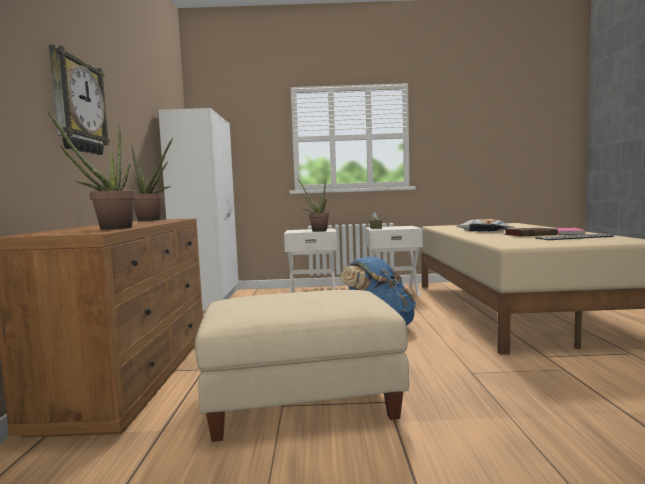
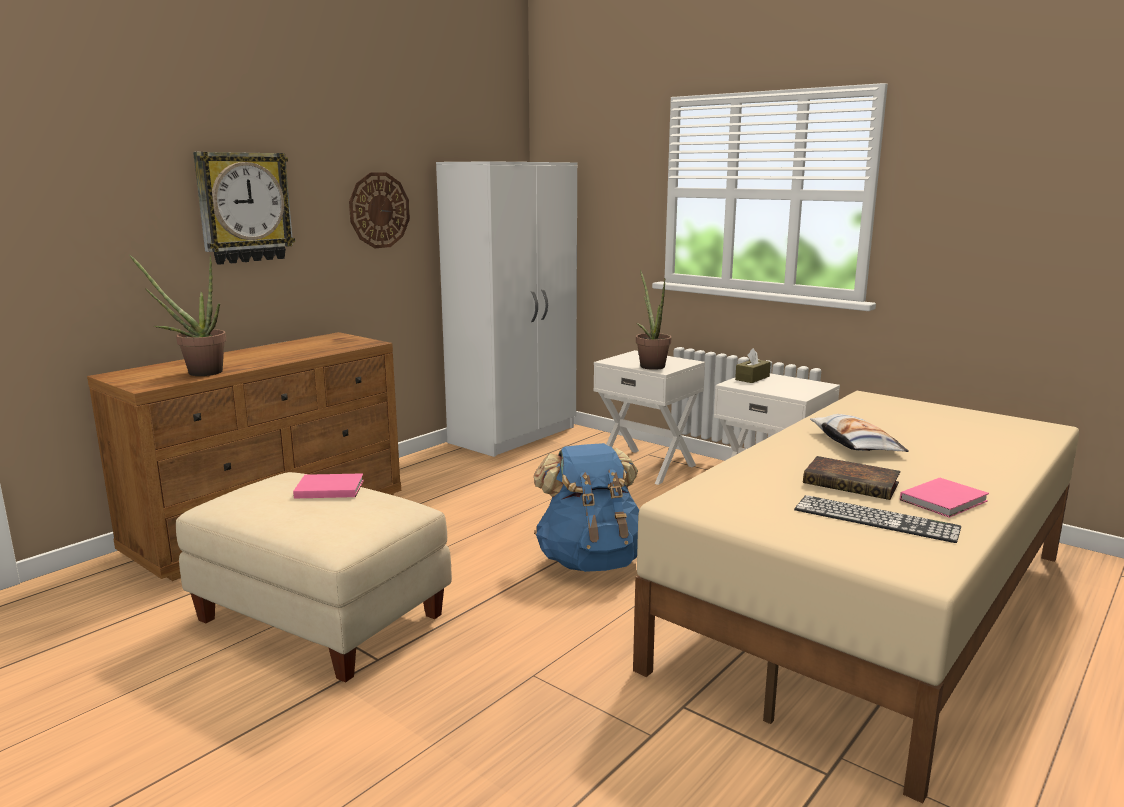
camera: 40 degrees right, 10 degrees up
potted plant [131,138,173,221] -> none
none -> pink book [293,473,364,499]
none -> wall clock [349,172,410,248]

